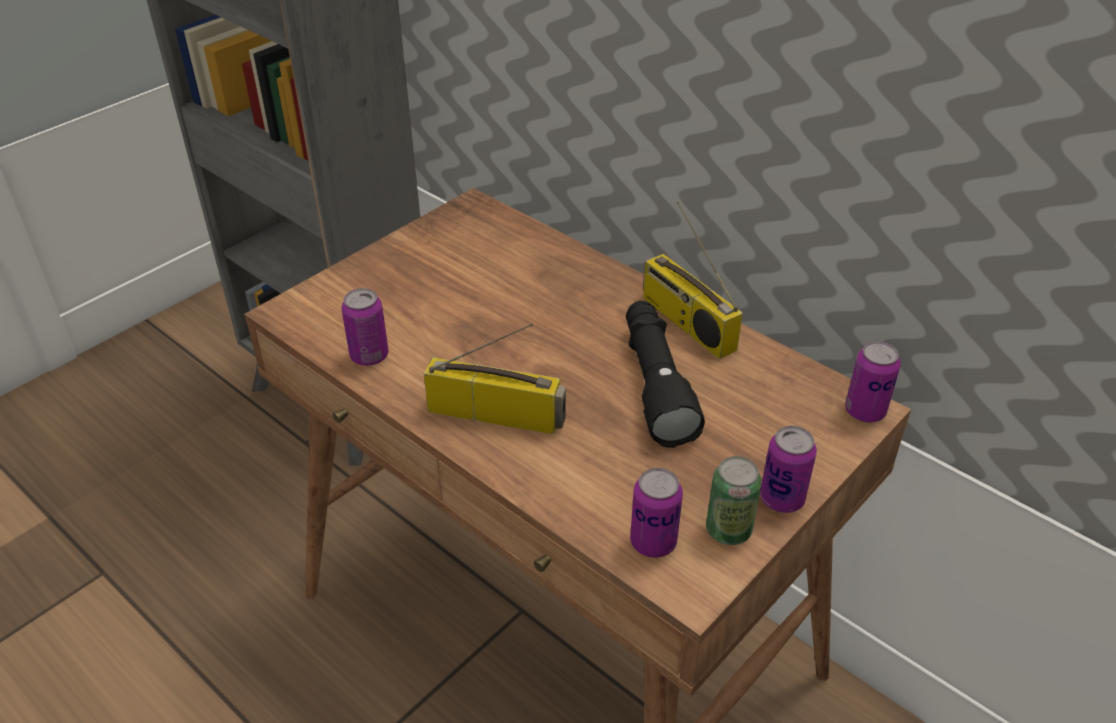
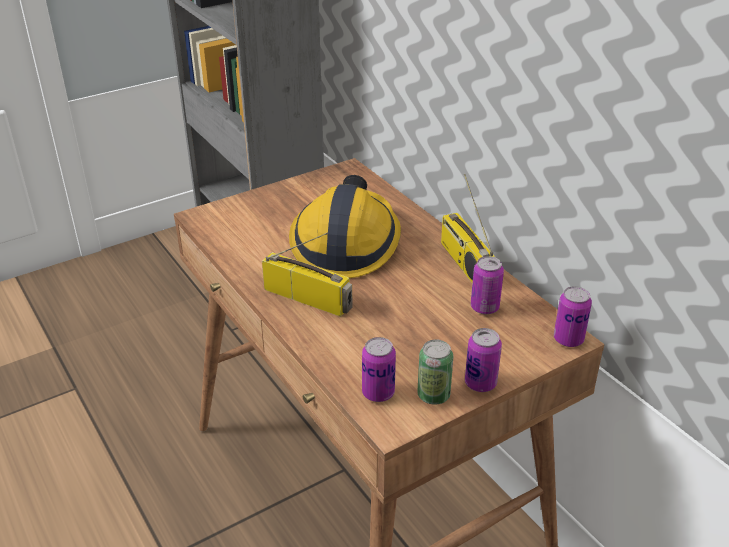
camera: 15 degrees right, 5 degrees down
can [341,288,389,366] -> can moved to [471,256,504,314]
black flashlight [626,301,705,448] -> none
none -> hard hat [289,175,401,278]

